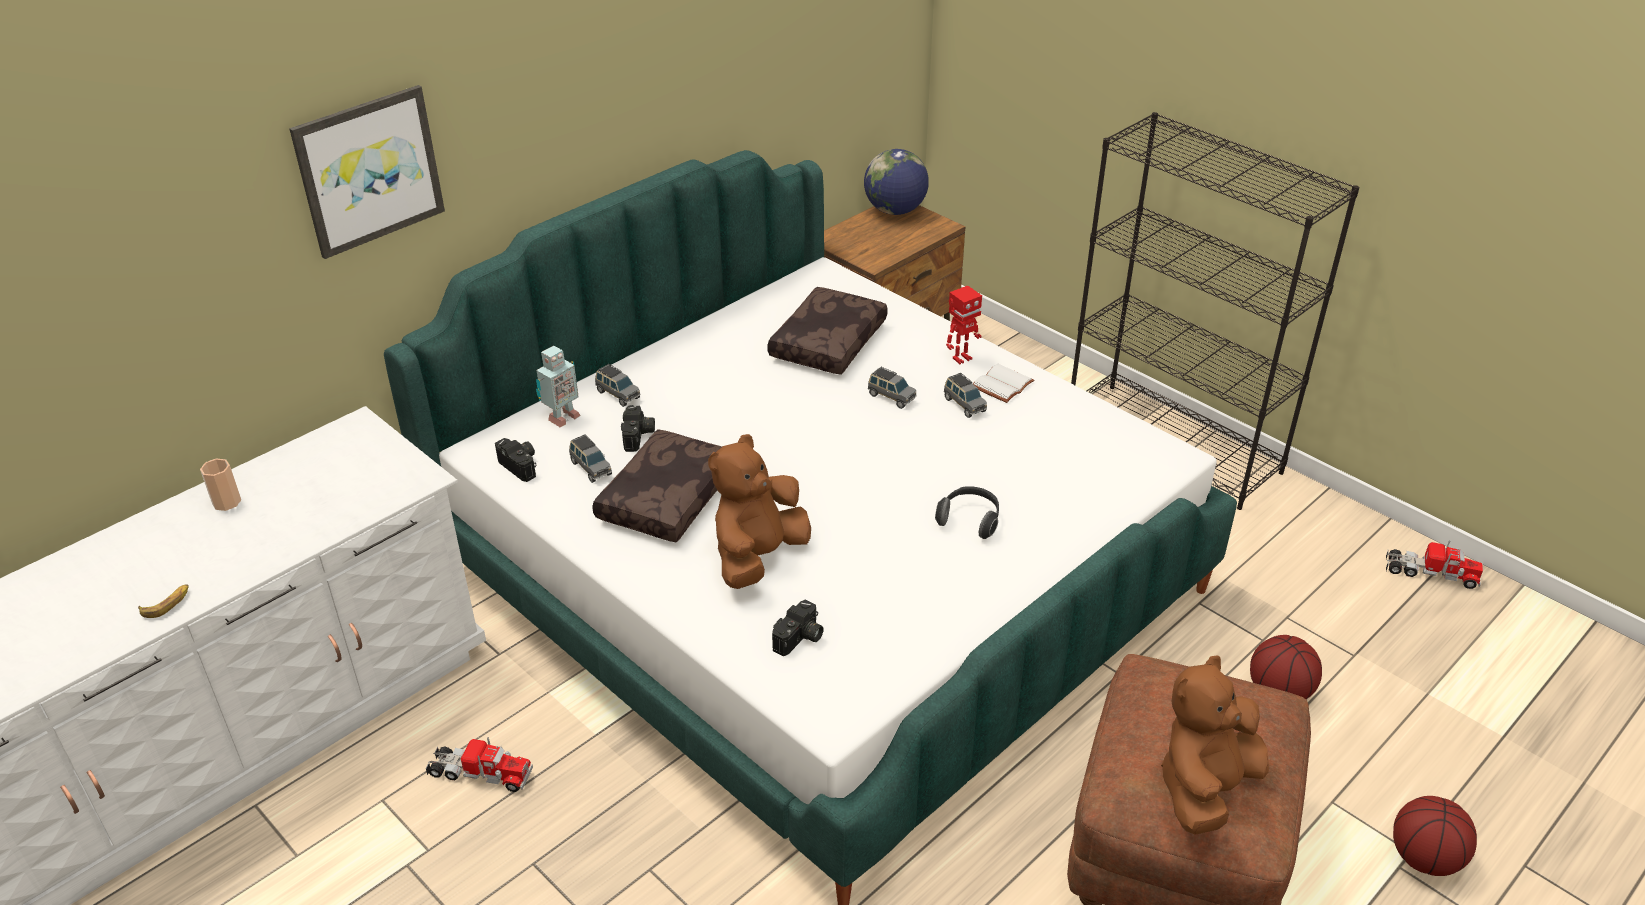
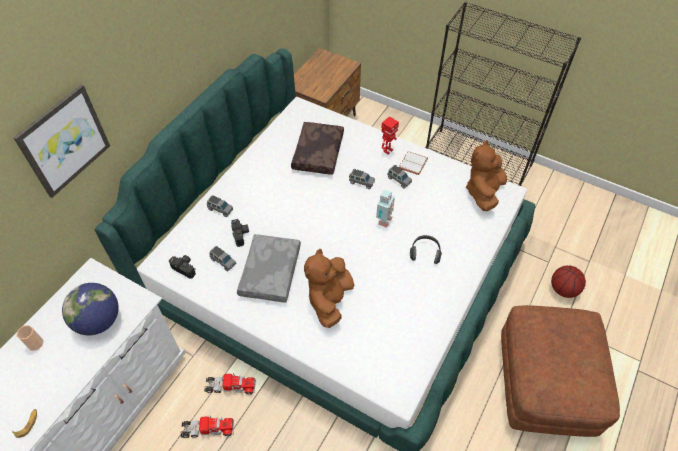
camera: 15 degrees left, 15 degrees up
toy robot [536,346,581,427] -> toy robot moved to [376,190,395,228]
brown pillow [592,429,722,542] -> grey pillow [237,234,301,303]
camera [772,600,824,656] -> none
globe [864,149,929,215] -> globe moved to [62,283,119,335]
brown plush toy [1161,655,1269,835] -> brown plush toy moved to [466,140,507,211]
toy truck [1386,540,1483,589] -> toy truck moved to [204,373,256,395]
basketball [1393,796,1477,876] -> none

